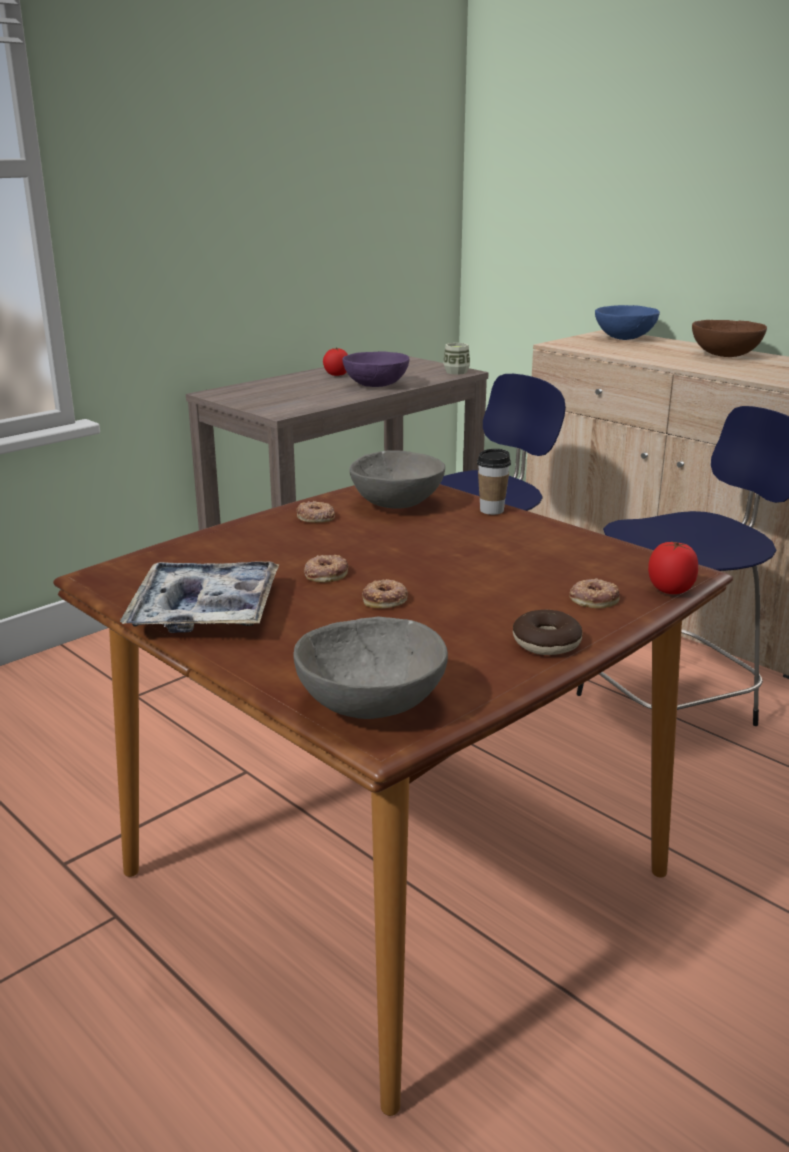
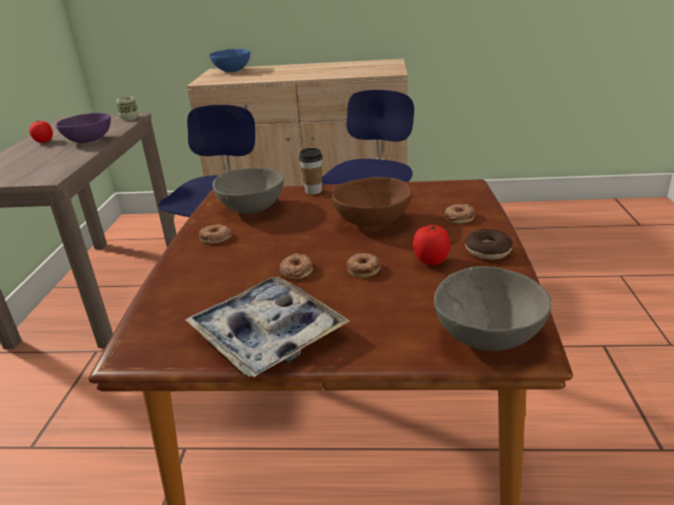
camera: 40 degrees left, 5 degrees up
tomato [648,542,698,594] -> tomato moved to [413,224,450,265]
brown bowl [692,320,767,357] -> brown bowl moved to [331,177,412,227]

